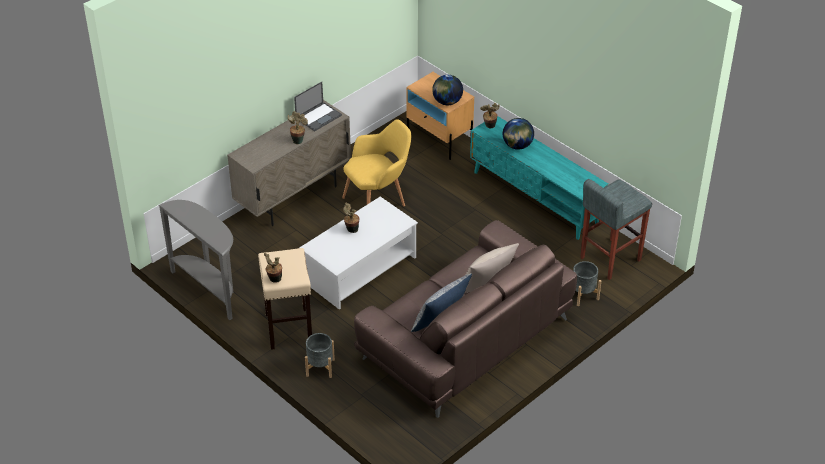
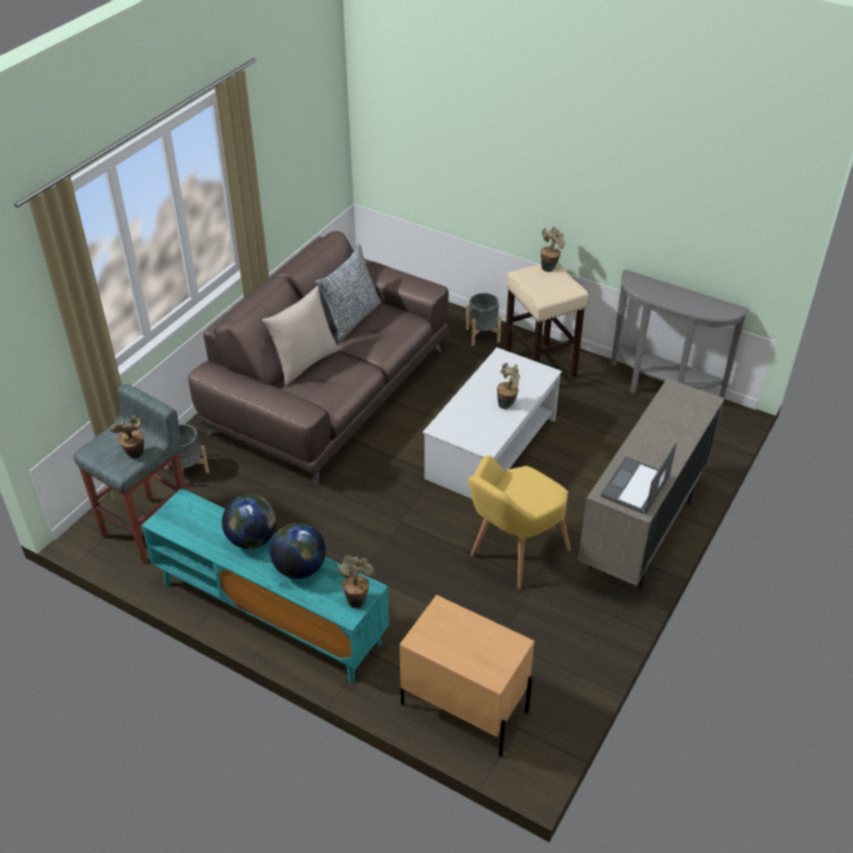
camera: 165 degrees right, 0 degrees up
potted plant [288,111,308,145] -> potted plant moved to [110,416,144,459]
globe [432,75,463,105] -> globe moved to [222,495,277,549]

